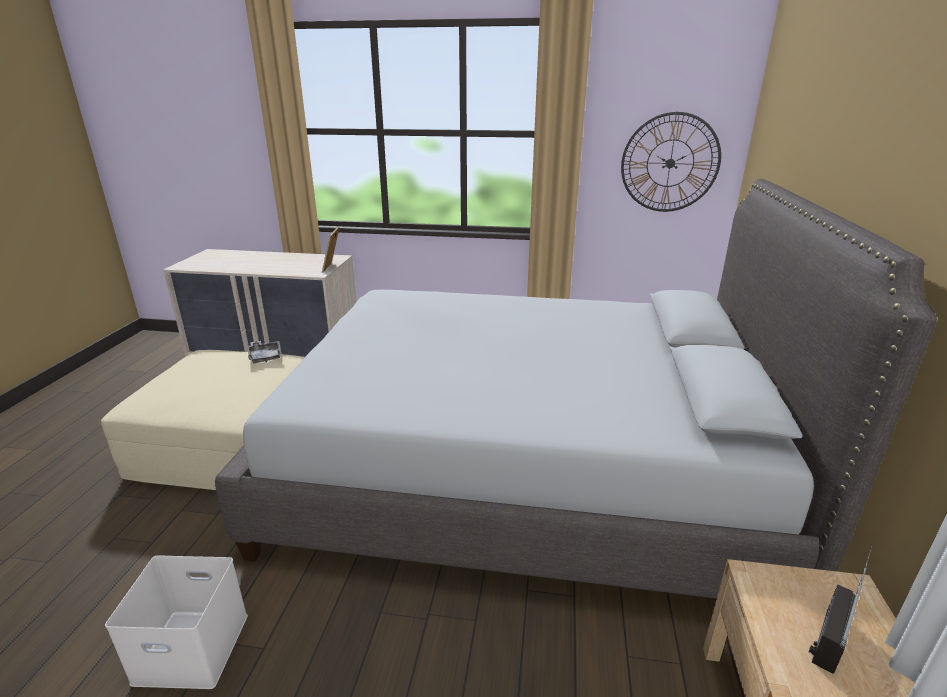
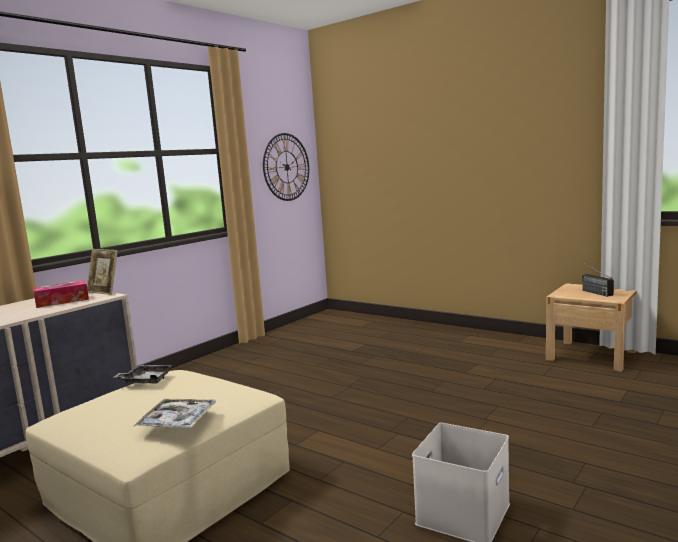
camera: 60 degrees left, 15 degrees down
grey bed [215,179,937,598] -> none
none -> tissue box [33,280,89,308]
none -> tray [133,399,216,428]

